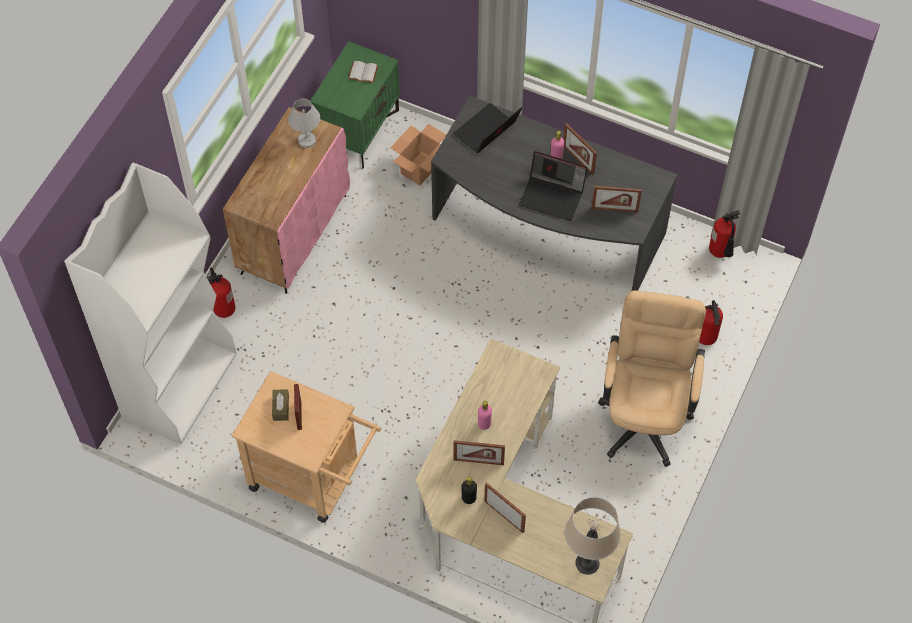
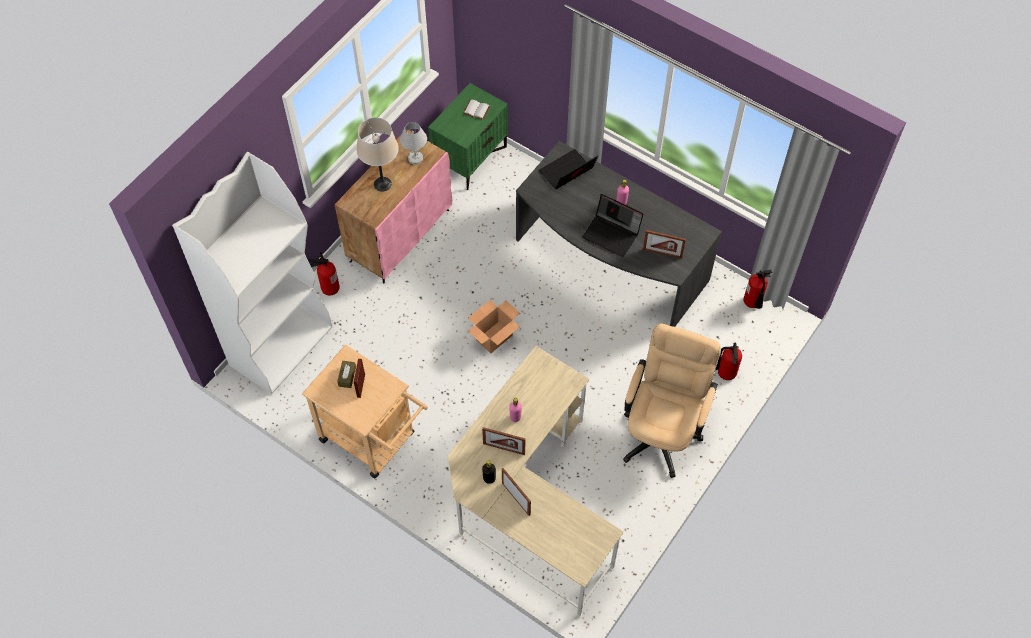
camera: 10 degrees right, 0 degrees up
cardboard box [390,124,446,185] -> cardboard box moved to [468,299,520,353]
picture frame [564,123,597,175] -> none
beige table lamp [565,497,621,575] -> beige table lamp moved to [357,118,399,192]

